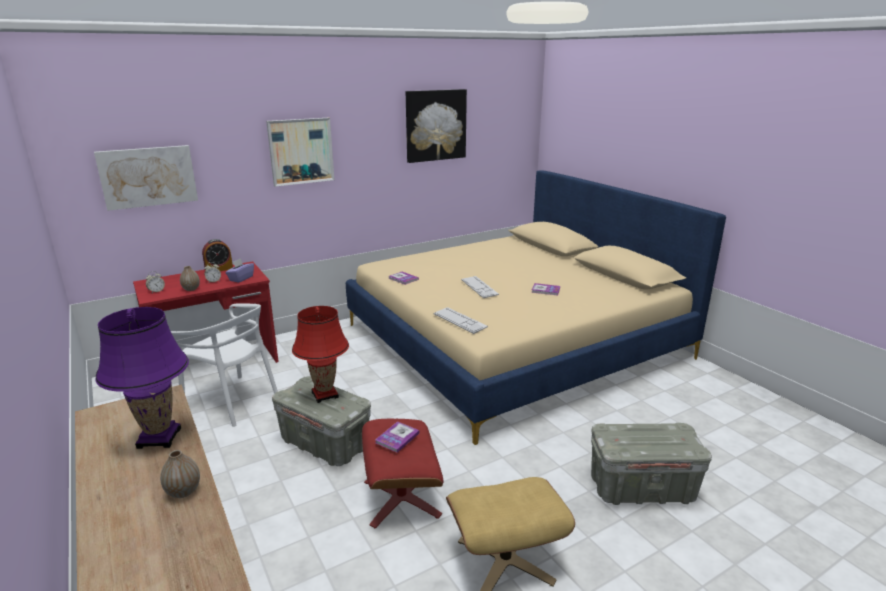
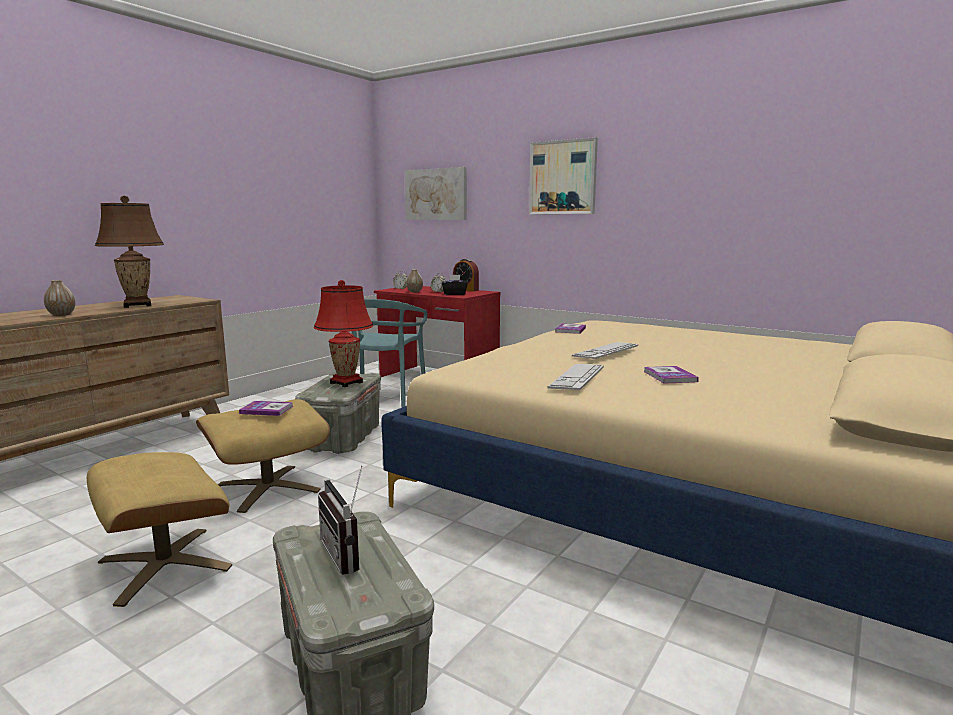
camera: 65 degrees right, 10 degrees down
purple table lamp [96,307,189,449] -> brown table lamp [95,196,164,308]
white chair [171,303,278,427] -> turquoise chair [352,299,428,407]
purple tissue box [225,258,254,283] -> black tissue box [442,275,468,295]
red ottoman [362,419,444,529] -> beige ottoman [196,399,330,513]
picture [406,89,467,163] -> none
keyboard [433,307,488,334] -> keyboard moved to [548,364,604,390]
none -> radio [318,466,362,575]

